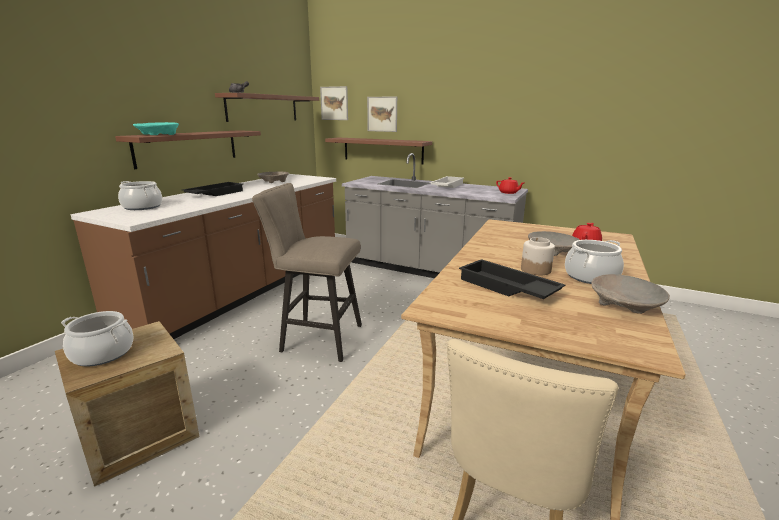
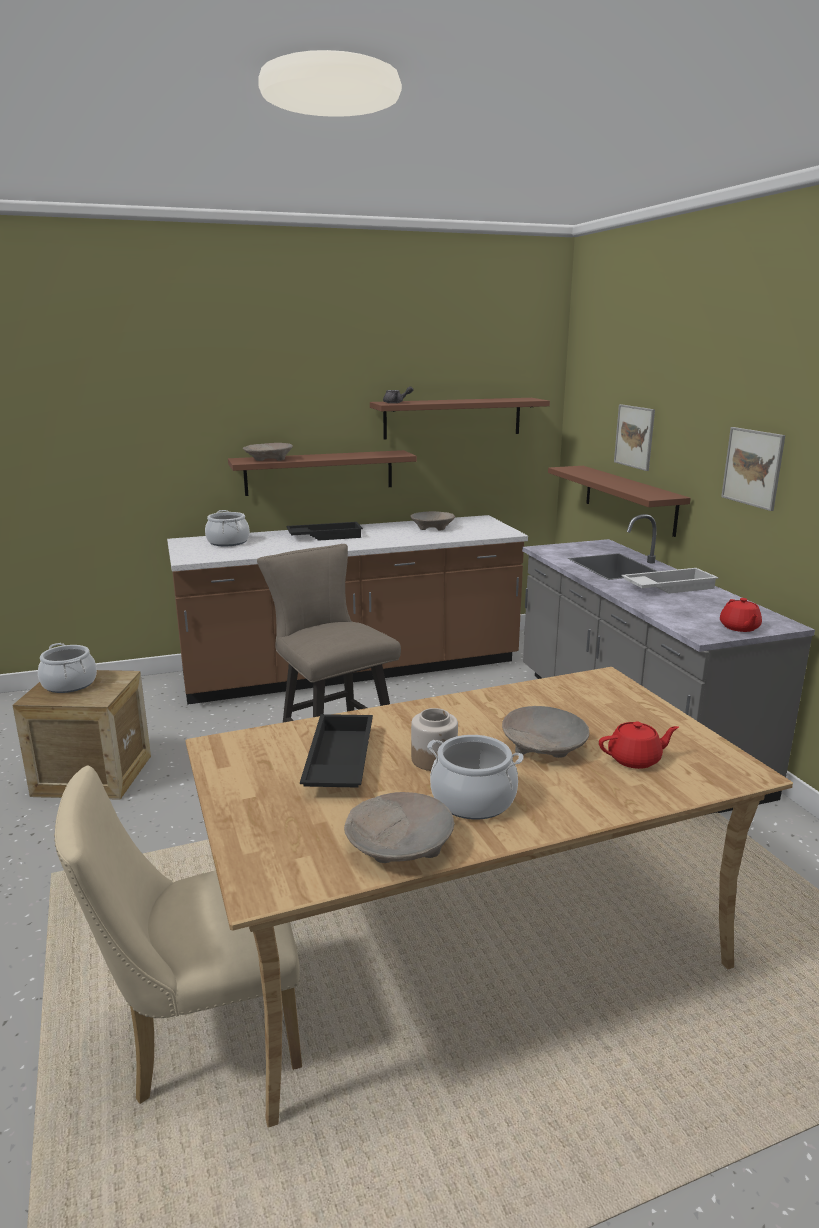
camera: 45 degrees right, 0 degrees up
turquoise bowl [133,122,179,135] -> beige bowl [243,443,293,461]
picture [320,86,348,120] -> picture moved to [721,427,785,511]

